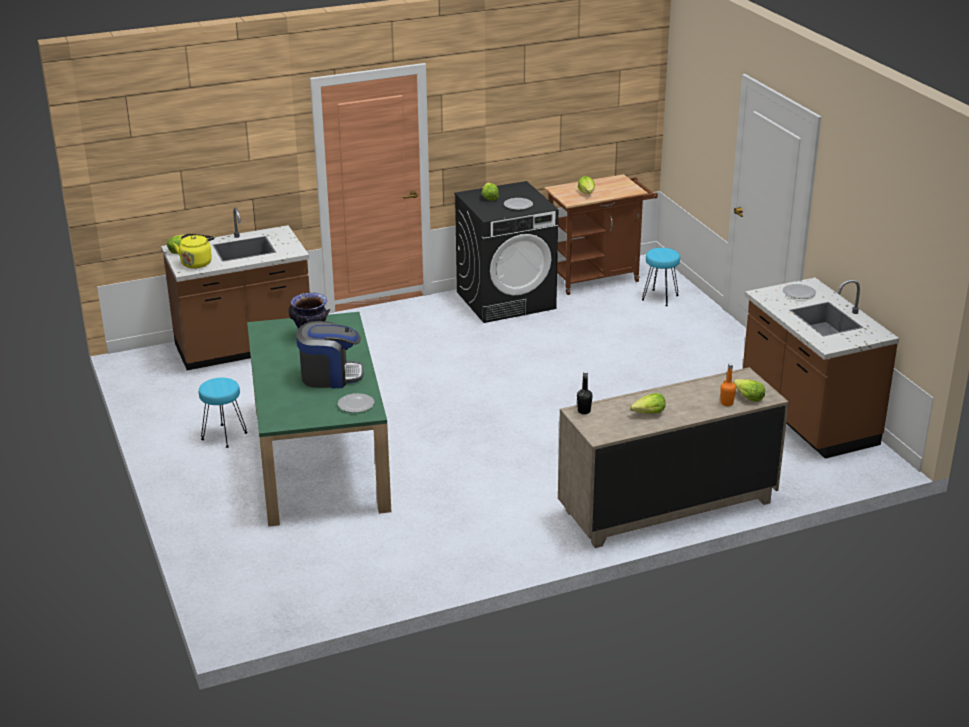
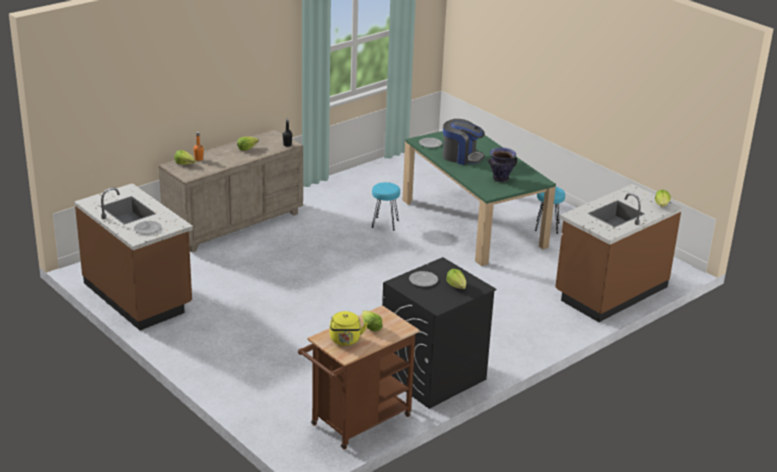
camera: 160 degrees right, 0 degrees up
yellow kettle [174,233,214,269] -> yellow kettle moved to [330,311,368,346]
coffee machine [296,321,364,388] -> coffee machine turned 135 degrees counterclockwise [443,119,485,165]
turquoise stool [642,248,680,306] -> turquoise stool moved to [372,182,400,230]

